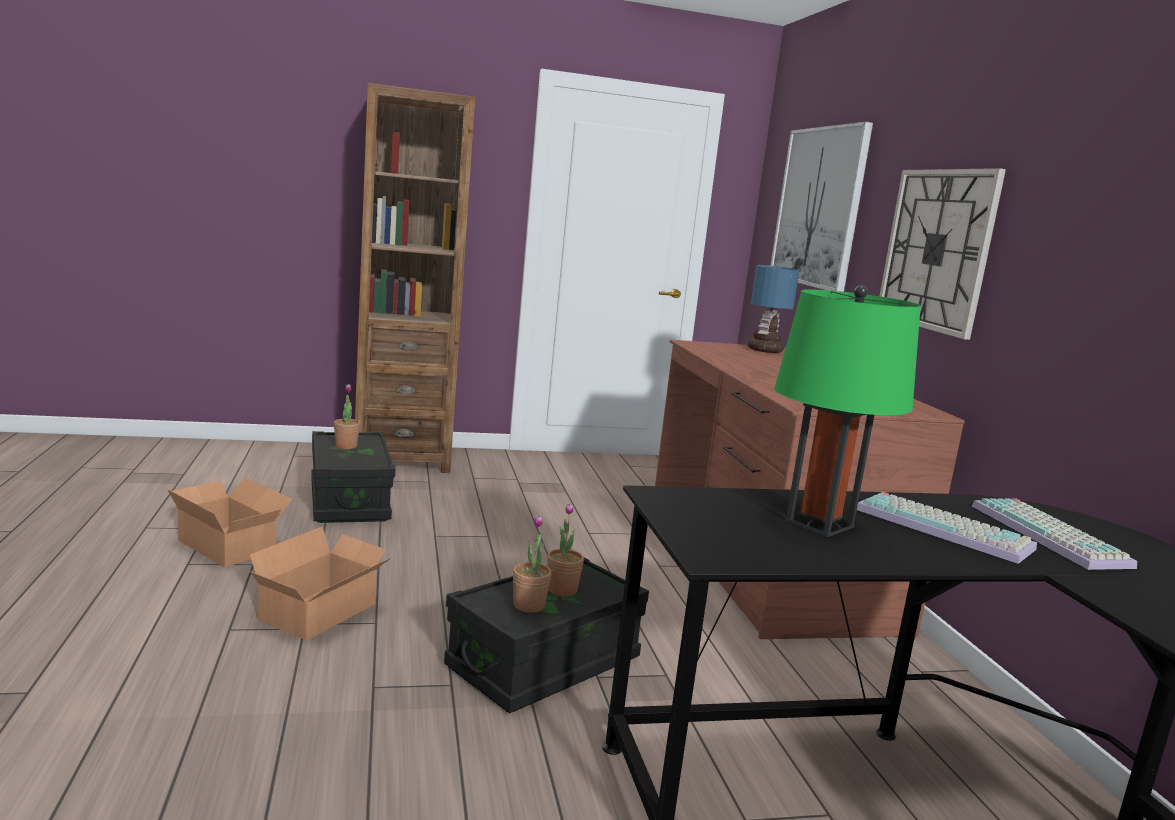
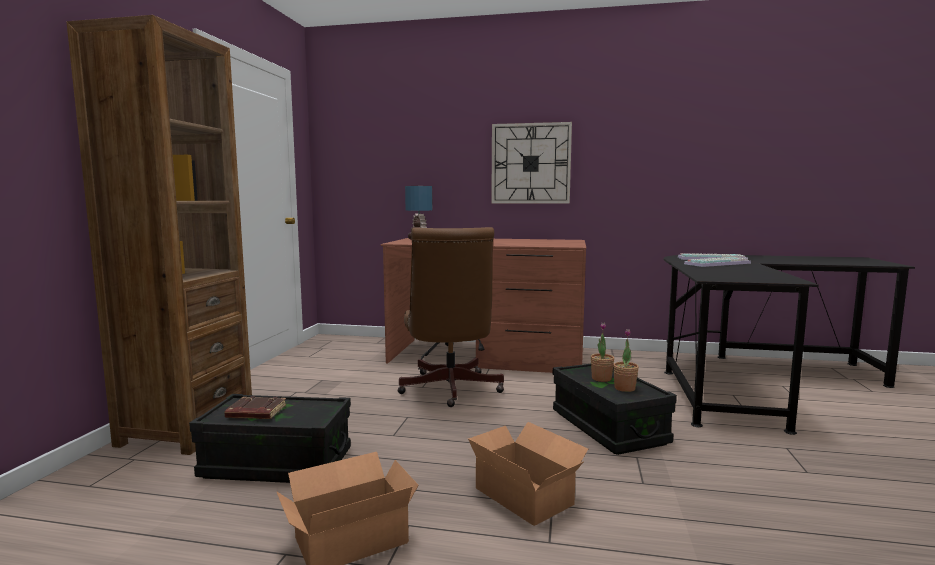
camera: 65 degrees left, 5 degrees down
potted plant [334,384,360,449] -> brown book [225,396,286,419]
picture [770,122,873,292] -> none
green table lamp [774,285,921,537] -> none
none -> brown office chair [398,227,504,407]

